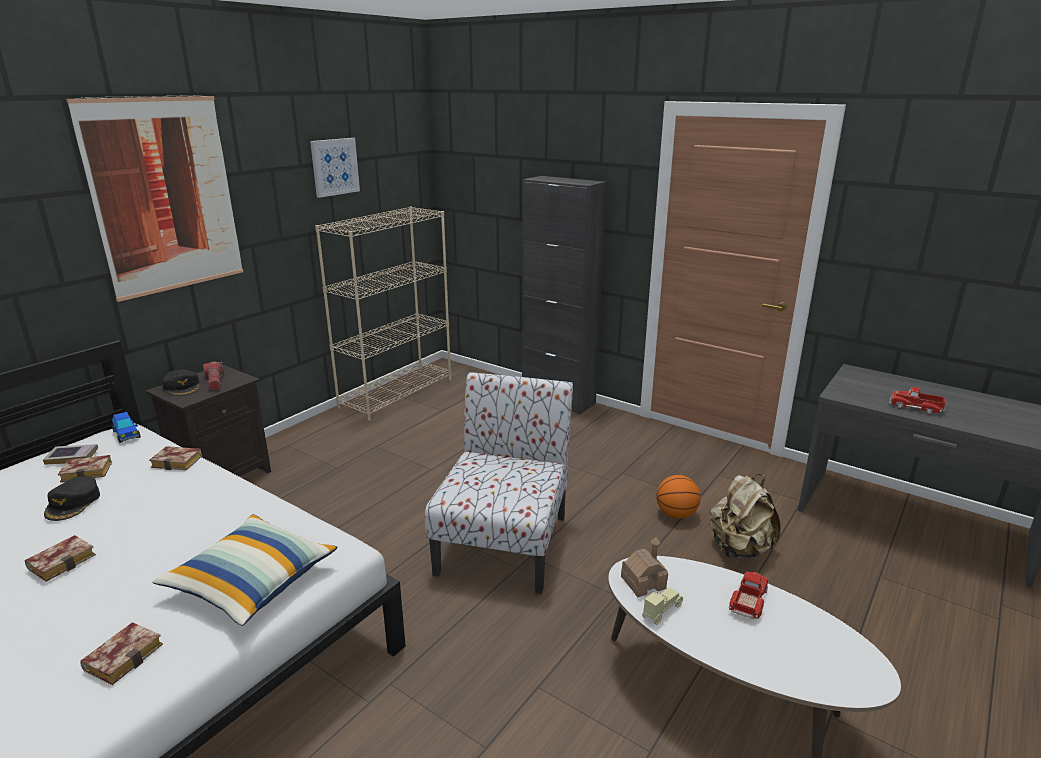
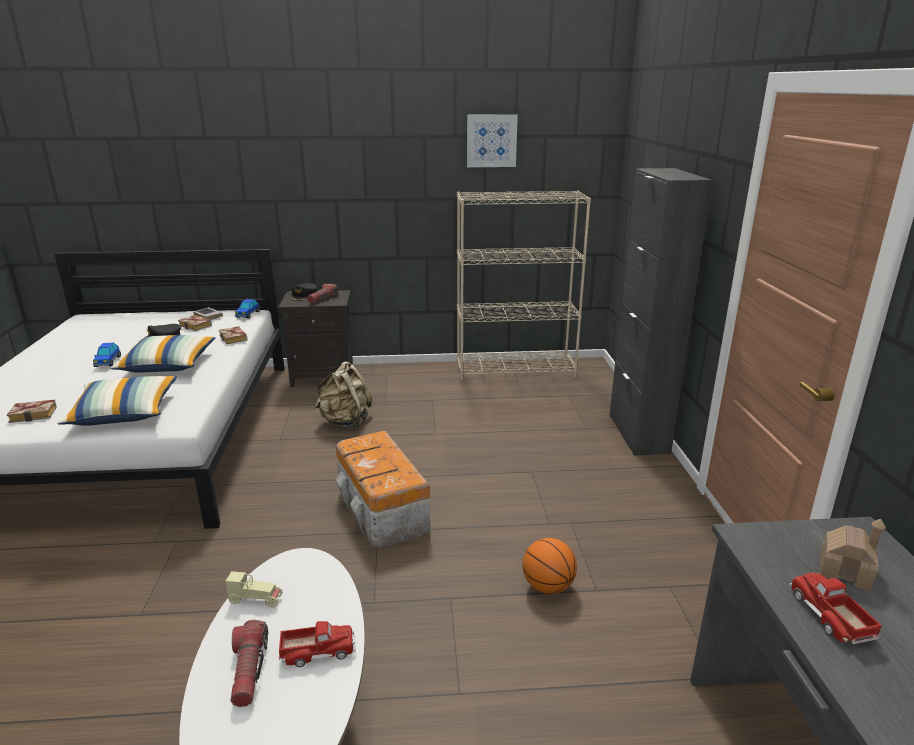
camera: 50 degrees right, 0 degrees up
book [25,535,96,582] -> toy car [93,343,121,367]
picture [66,95,244,302] -> none
chair [425,372,573,594] -> storage box [336,431,430,548]
toy house [621,538,668,597] -> toy house moved to [820,519,886,591]
beige backpack [710,474,780,559] -> beige backpack moved to [315,361,372,428]
none -> pillow [111,335,216,373]
none -> flashlight [231,620,269,707]

